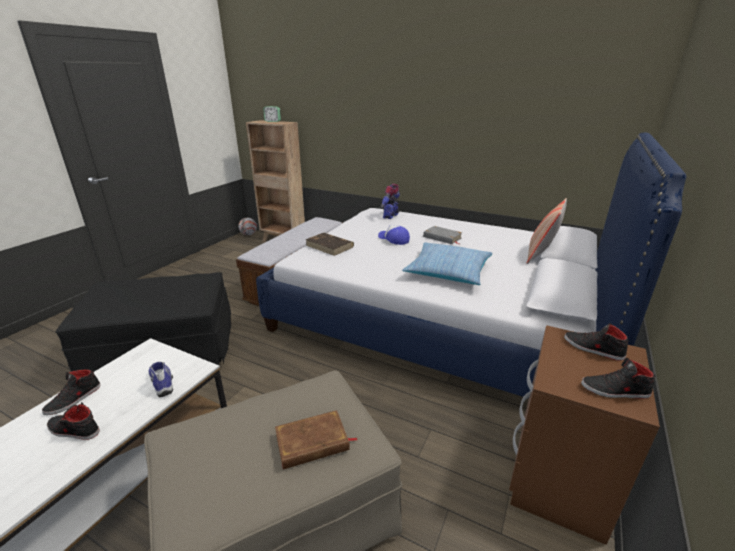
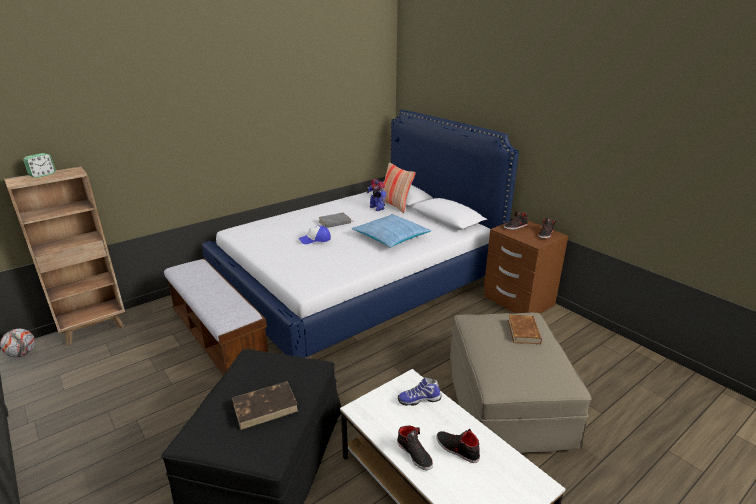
camera: 65 degrees left, 0 degrees up
black shoe [47,402,100,440] -> black shoe turned 90 degrees clockwise [436,429,480,463]
brown book [305,233,354,256] -> brown book moved to [232,381,298,430]
toy robot [381,184,400,219] -> toy robot moved to [367,179,386,211]

